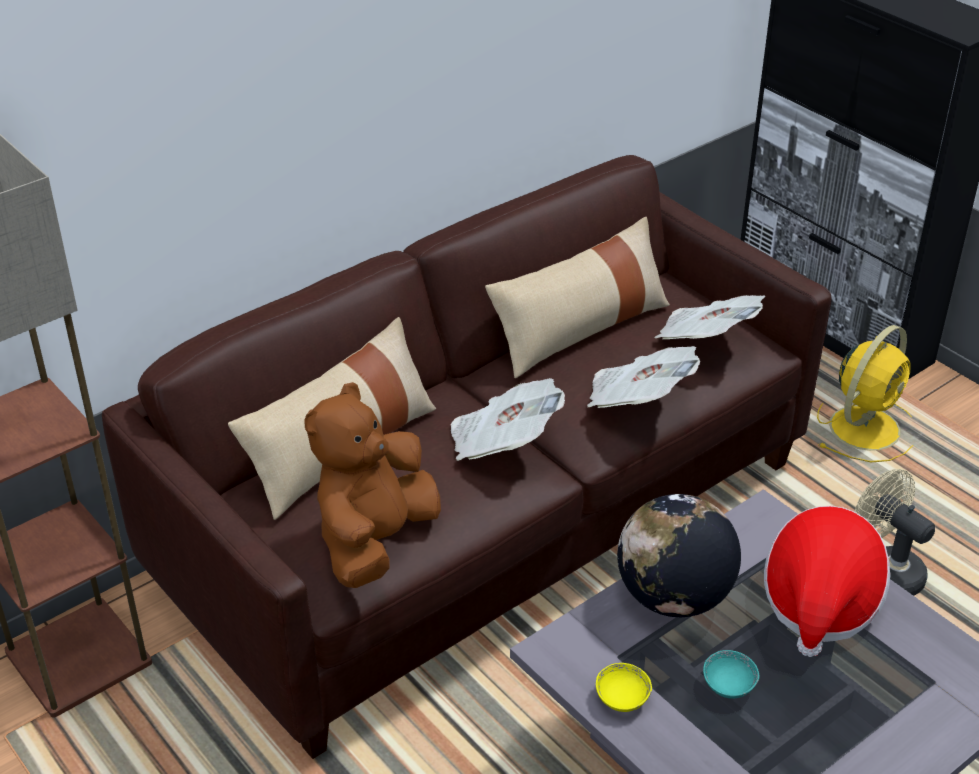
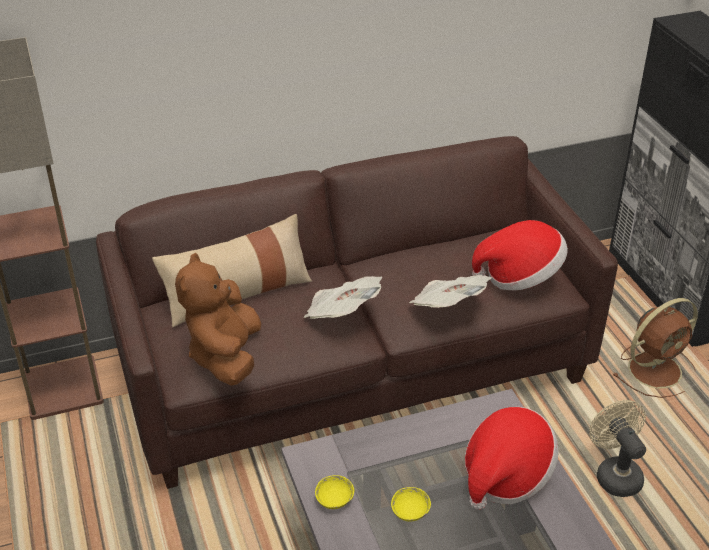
camera: 20 degrees right, 0 degrees up
brown plush toy [304,382,441,588] -> brown plush toy turned 45 degrees counterclockwise [175,253,261,386]
beige pillow [485,217,670,378] -> none
globe [617,494,741,617] -> none
newspaper [655,295,766,339] -> hat [472,220,568,291]
turquoise bowl [703,650,759,699] -> yellow bowl [391,487,431,522]
yellow fan [817,325,913,462] -> brown fan [614,298,698,398]

